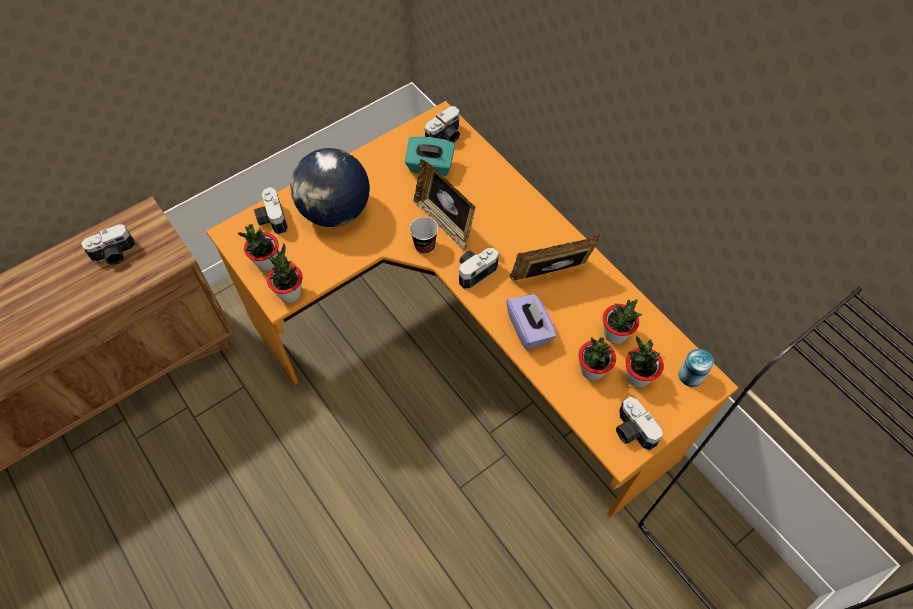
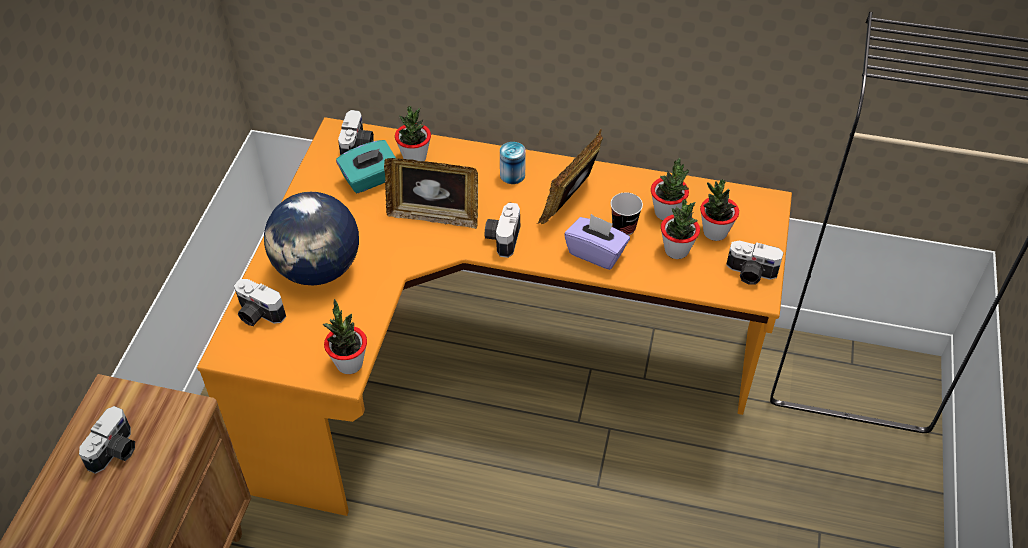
camera: 40 degrees left, 10 degrees down
potted plant [238,224,279,271] -> potted plant moved to [395,106,431,161]
cup [410,217,438,254] -> cup moved to [611,192,643,236]
can [678,349,714,387] -> can moved to [500,142,526,184]

